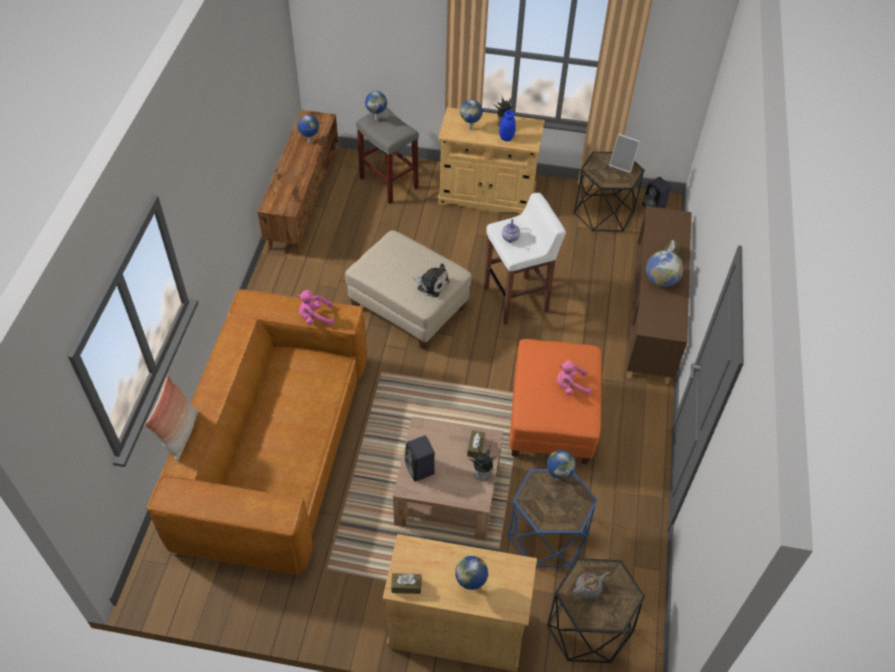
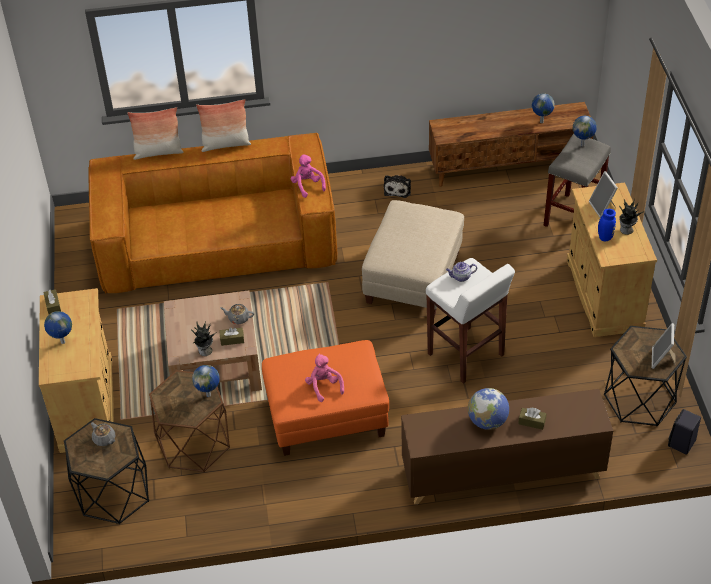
camera: 75 degrees right, 5 degrees down
black speaker [404,435,435,482] -> none
plush toy [412,263,449,297] -> plush toy moved to [384,175,411,198]
globe [460,100,483,130] -> picture frame [589,171,618,218]
blue side table [508,469,597,568] -> brown side table [149,370,230,472]
none -> pillow [196,99,251,152]
none -> grey teapot [220,304,254,324]

